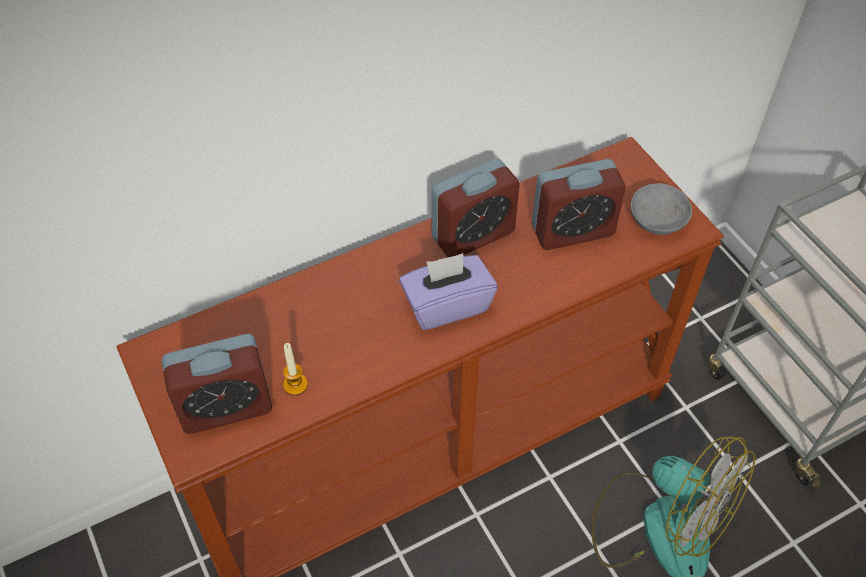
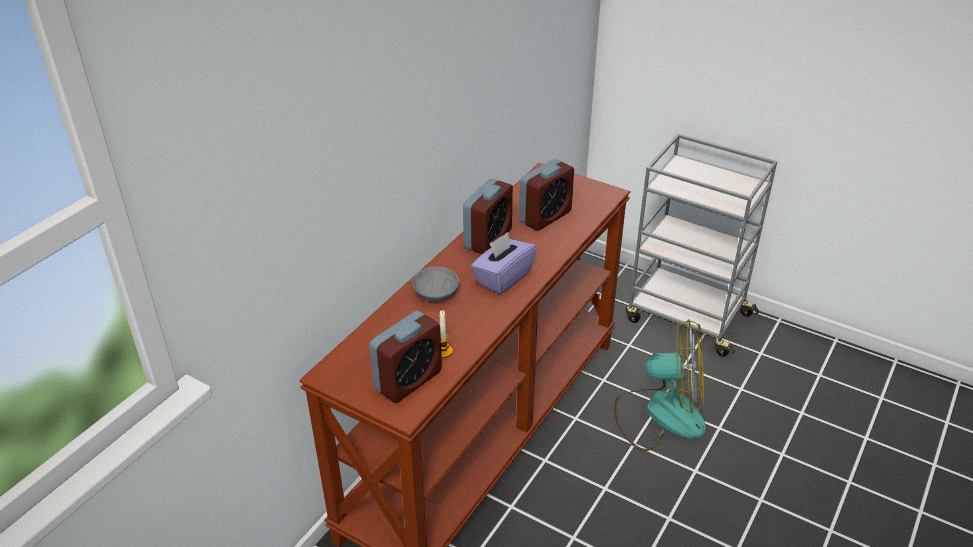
camera: 30 degrees left, 15 degrees down
grey bowl [631,183,692,235] -> grey bowl moved to [412,267,459,302]

